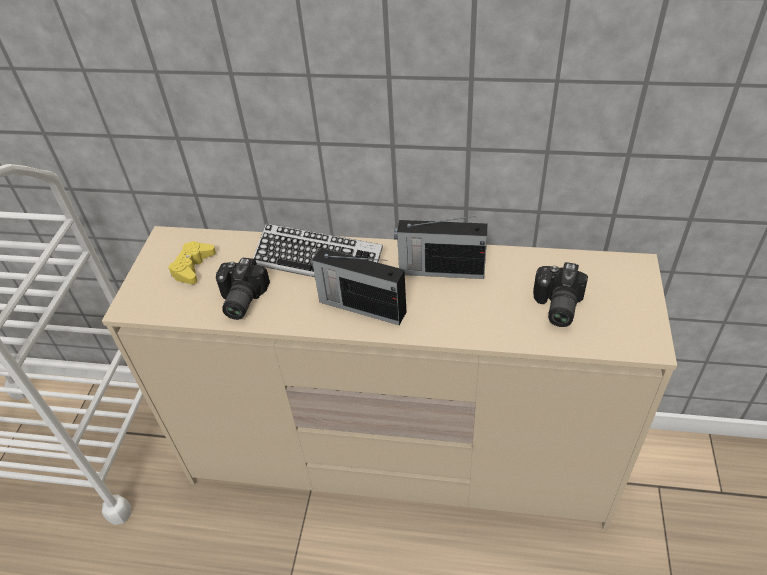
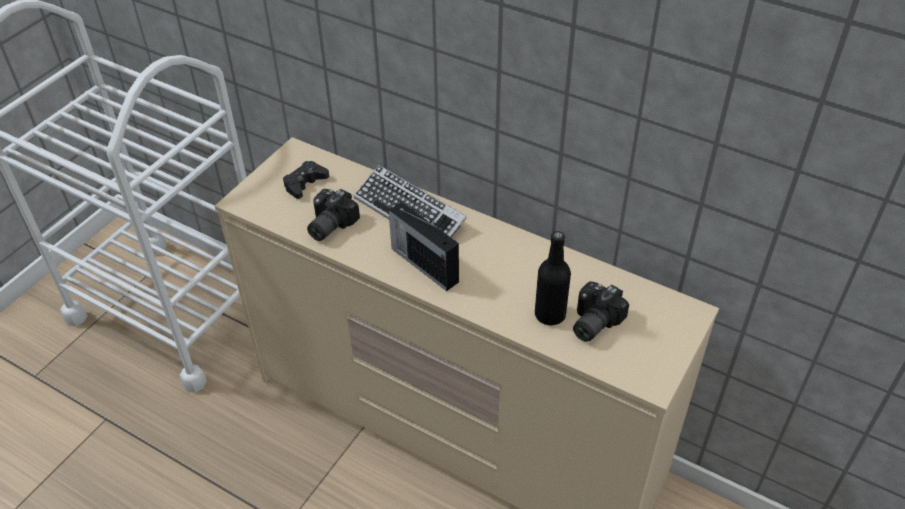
camera: 20 degrees right, 0 degrees up
yellow game controller [168,241,216,284] -> black game controller [283,161,329,199]
radio [394,216,488,279] -> none
none -> black bottle [535,231,571,325]

